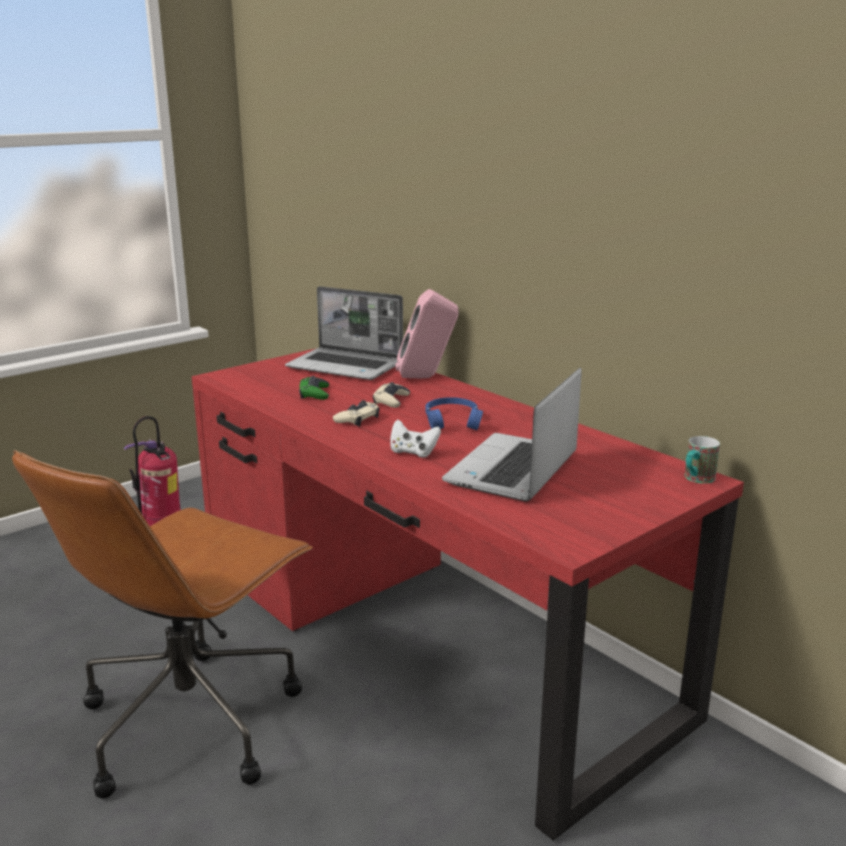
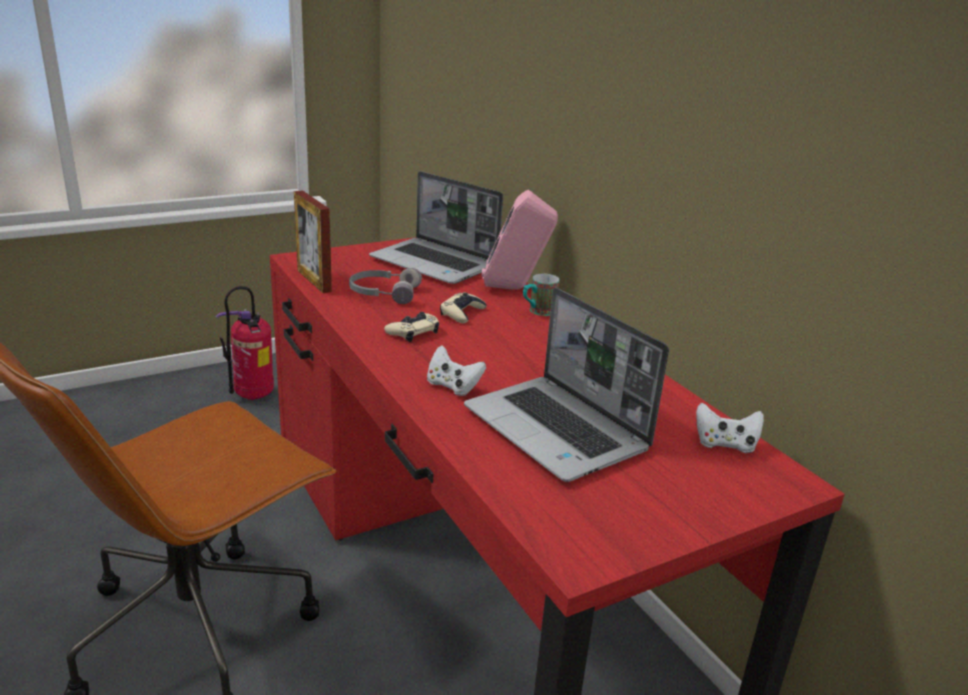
camera: 10 degrees right, 5 degrees up
green game controller [299,376,329,400] -> grey headphones [349,268,422,304]
blue headphones [426,397,483,430] -> none
laptop [442,368,581,501] -> laptop turned 75 degrees counterclockwise [464,288,669,482]
mug [685,436,720,484] -> mug moved to [523,274,560,316]
none -> picture frame [294,190,332,293]
none -> white game controller [696,403,764,453]

